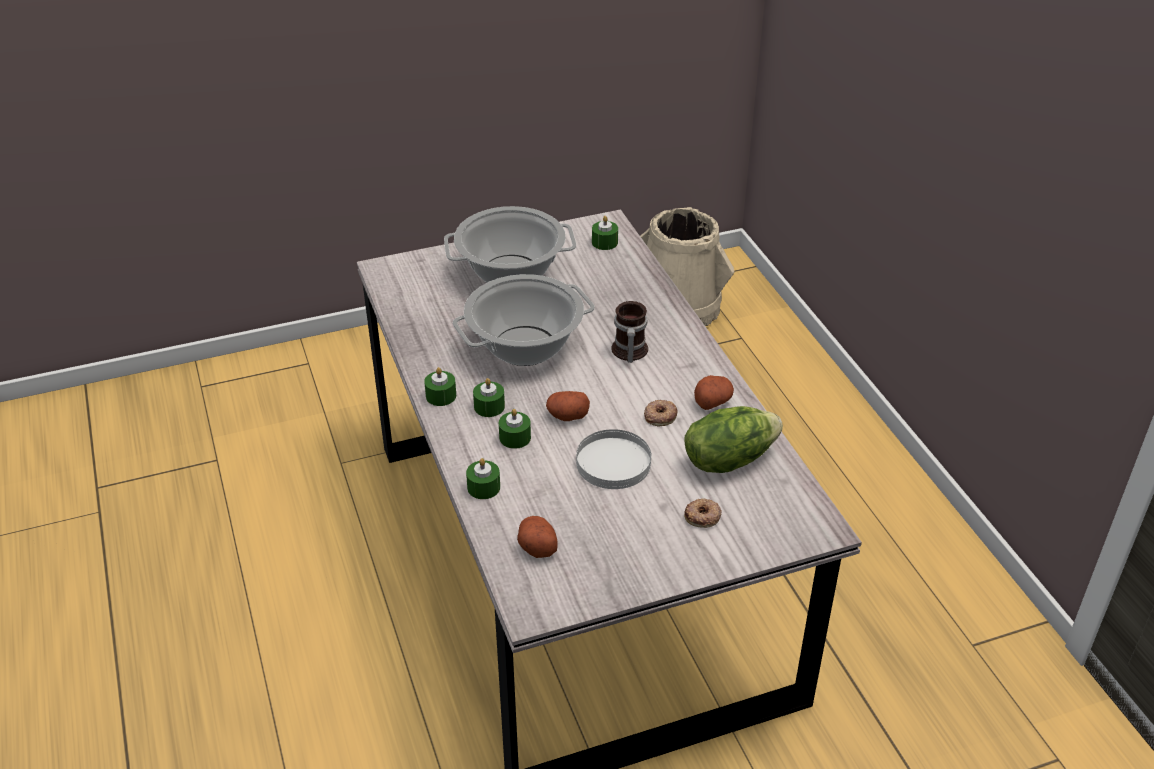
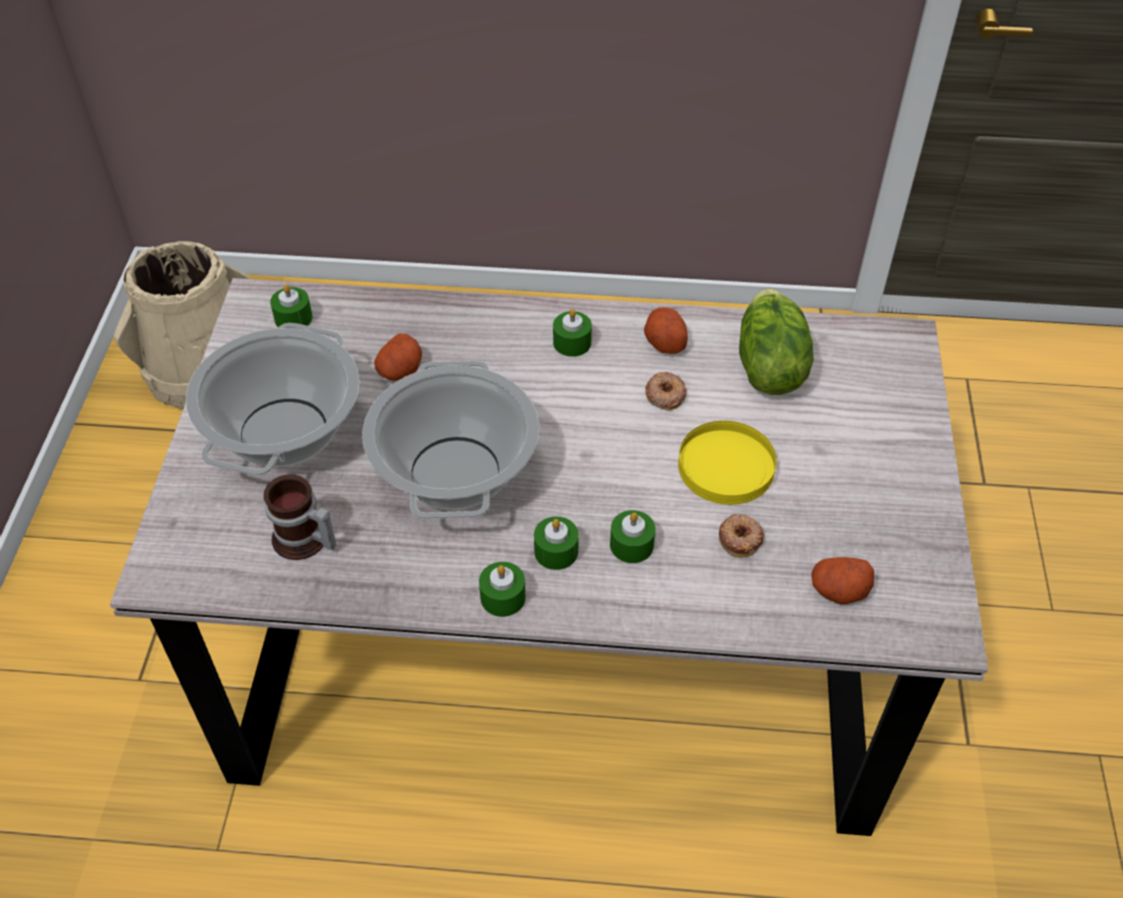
camera: 65 degrees left, 10 degrees up
green candle [466,458,500,499] -> green candle moved to [553,309,592,357]
potato [546,391,590,421] -> potato moved to [374,334,422,381]
white plate [576,429,651,489] -> yellow plate [678,421,777,505]
mug [611,301,648,363] -> mug moved to [264,474,336,560]
donut [684,498,722,528] -> donut moved to [719,514,764,557]

